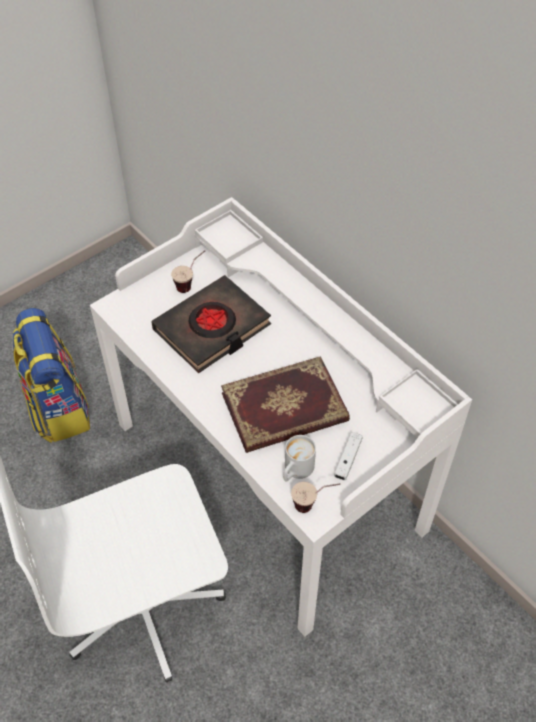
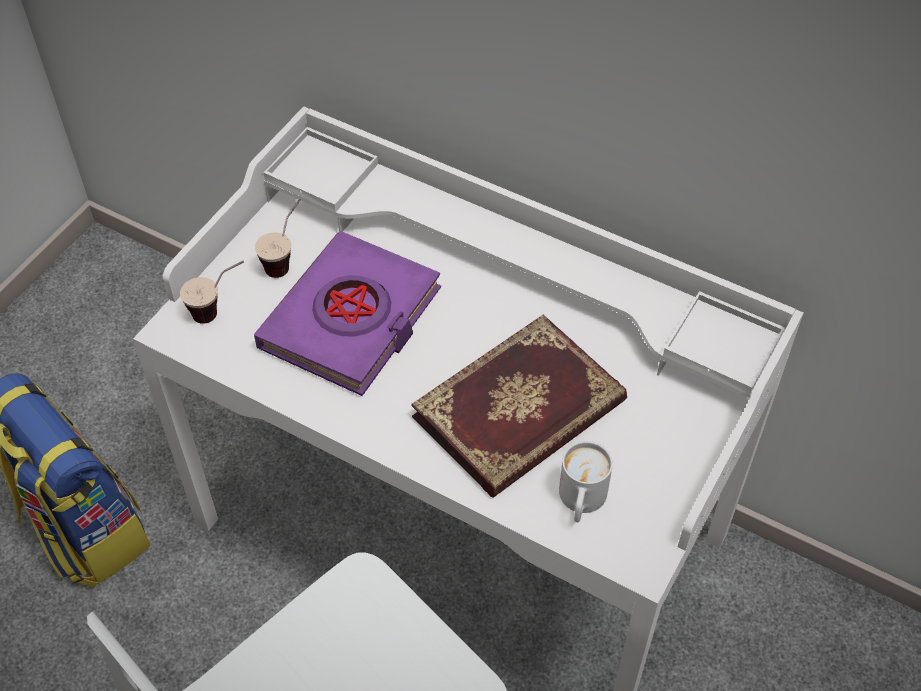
camera: 20 degrees left, 0 degrees up
black book [151,275,271,373] -> purple book [254,231,441,396]
cup [291,482,340,513] -> cup moved to [180,261,244,324]
white game controller [334,432,363,480] -> none

